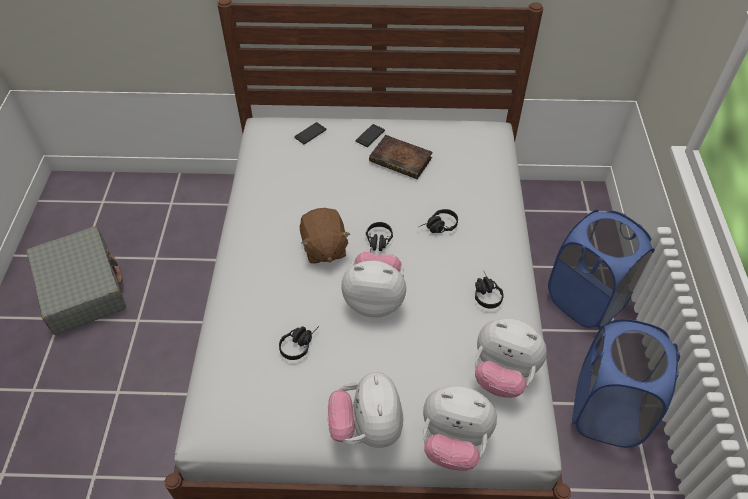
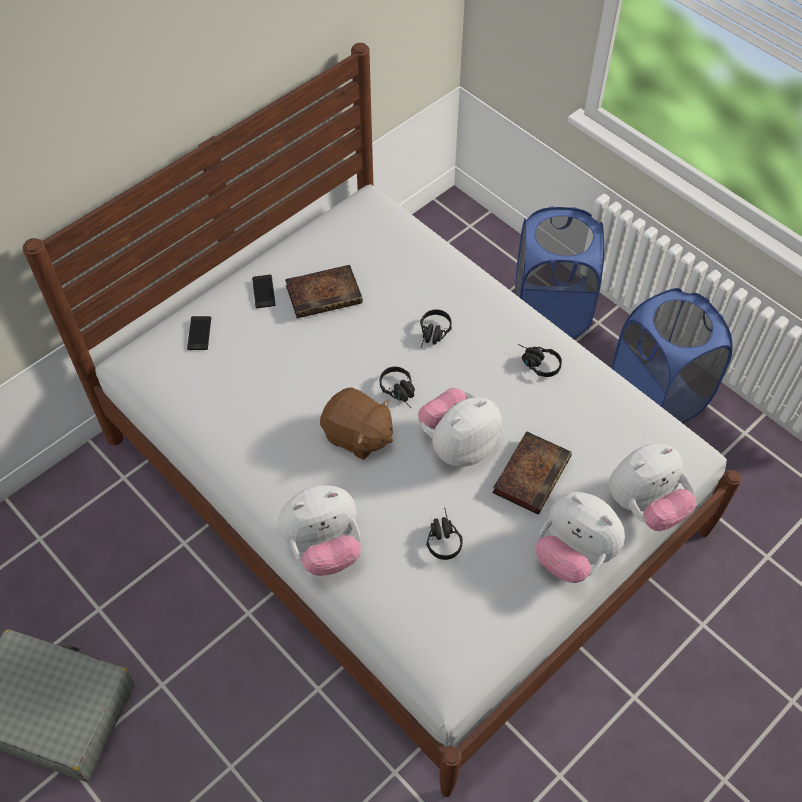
camera: 45 degrees left, 5 degrees up
plush toy [475,318,547,398] -> plush toy moved to [278,485,361,576]
none -> book [492,431,572,514]

